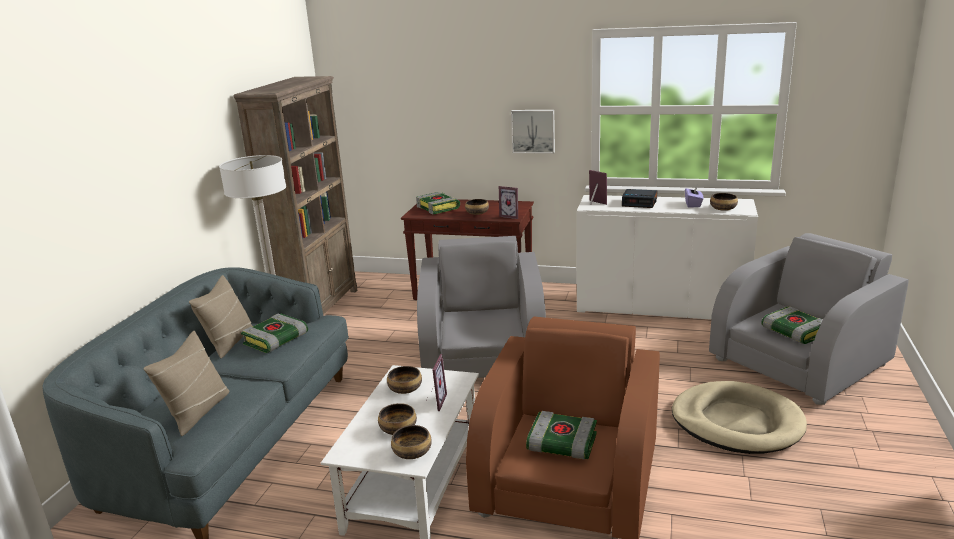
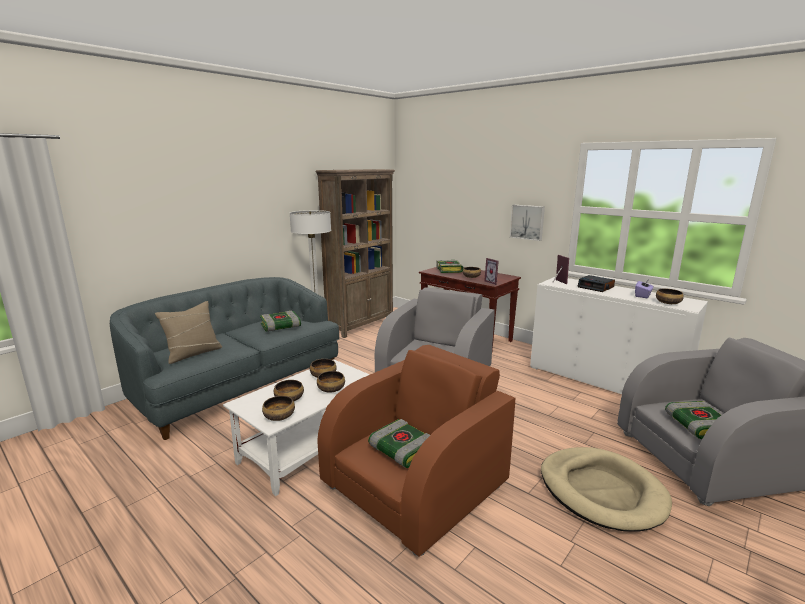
camera: 25 degrees right, 5 degrees down
beige pillow [189,275,253,358] -> none
picture frame [429,354,447,411] -> bowl [317,371,345,393]

